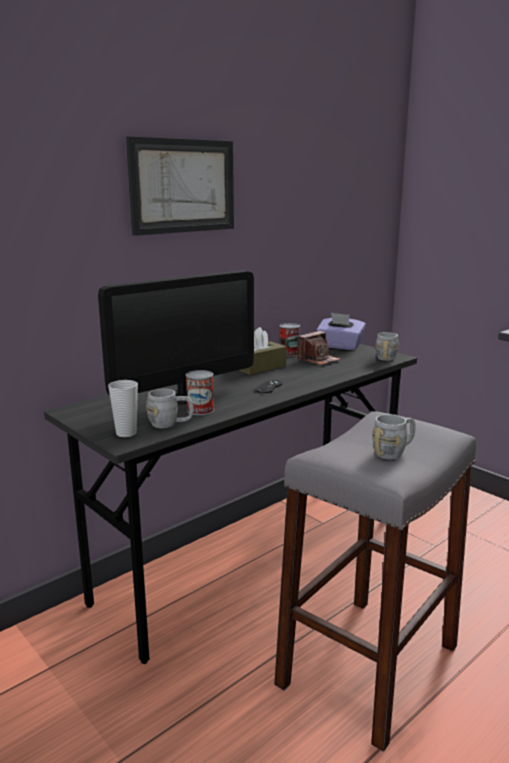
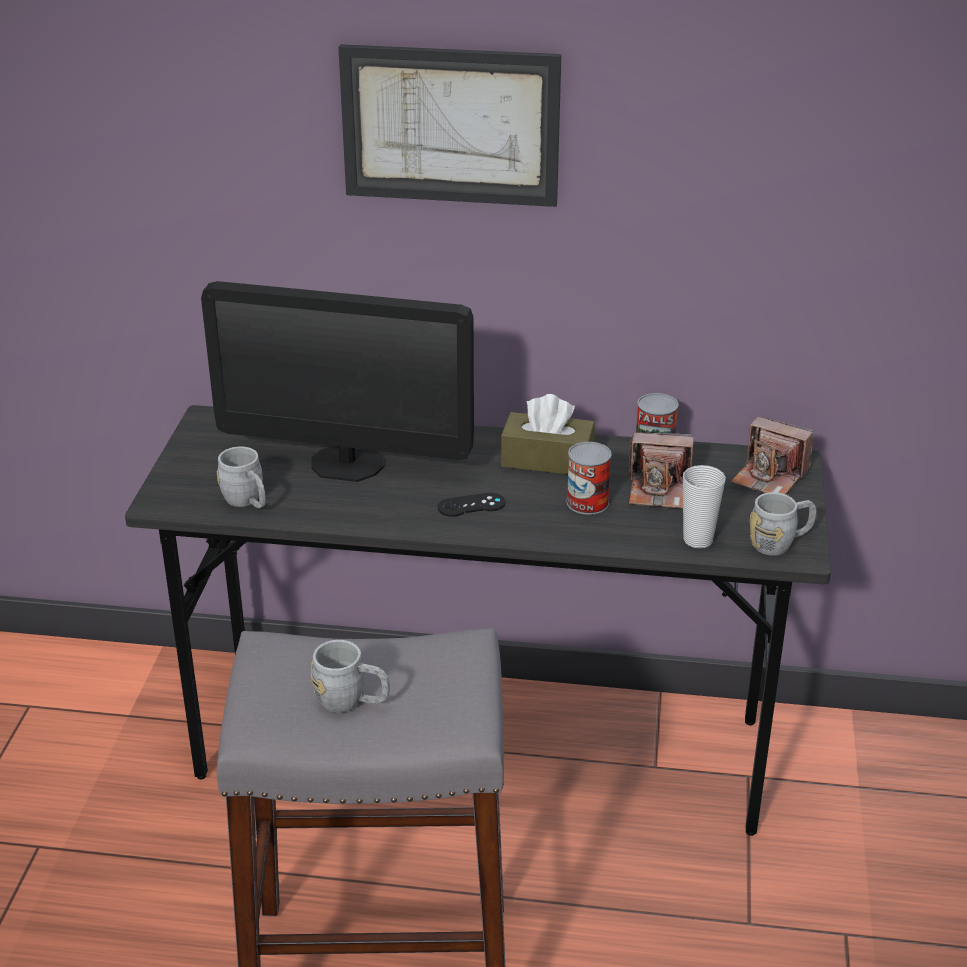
camera: 50 degrees right, 15 degrees up
cup [108,380,138,437] -> cup moved to [683,465,726,548]
can [186,370,214,415] -> can moved to [567,442,612,515]
purple tissue box [316,313,366,350] -> camera [731,416,814,494]

